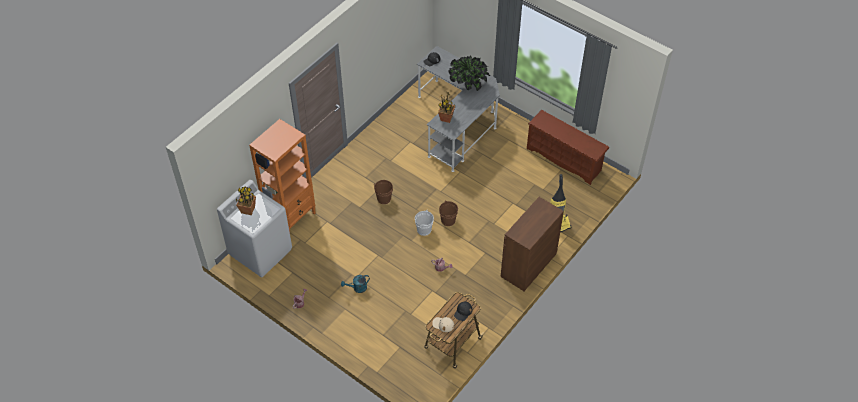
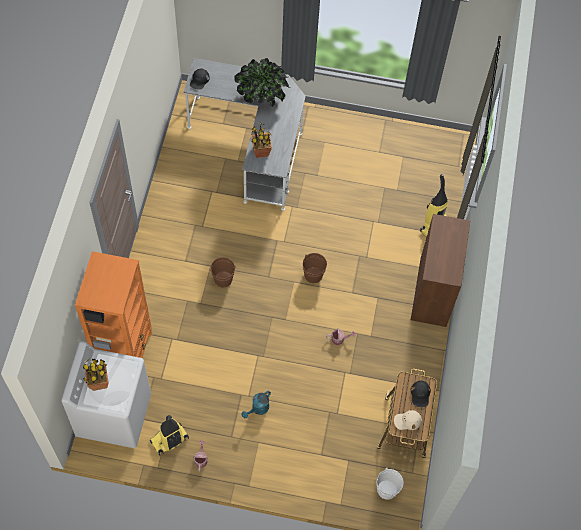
camera: 30 degrees left, 10 degrees up
white bucket [415,210,434,236] -> white bucket moved to [376,467,404,500]
brown shoe rack [527,110,610,185] -> none
none -> vacuum cleaner [150,415,189,456]

